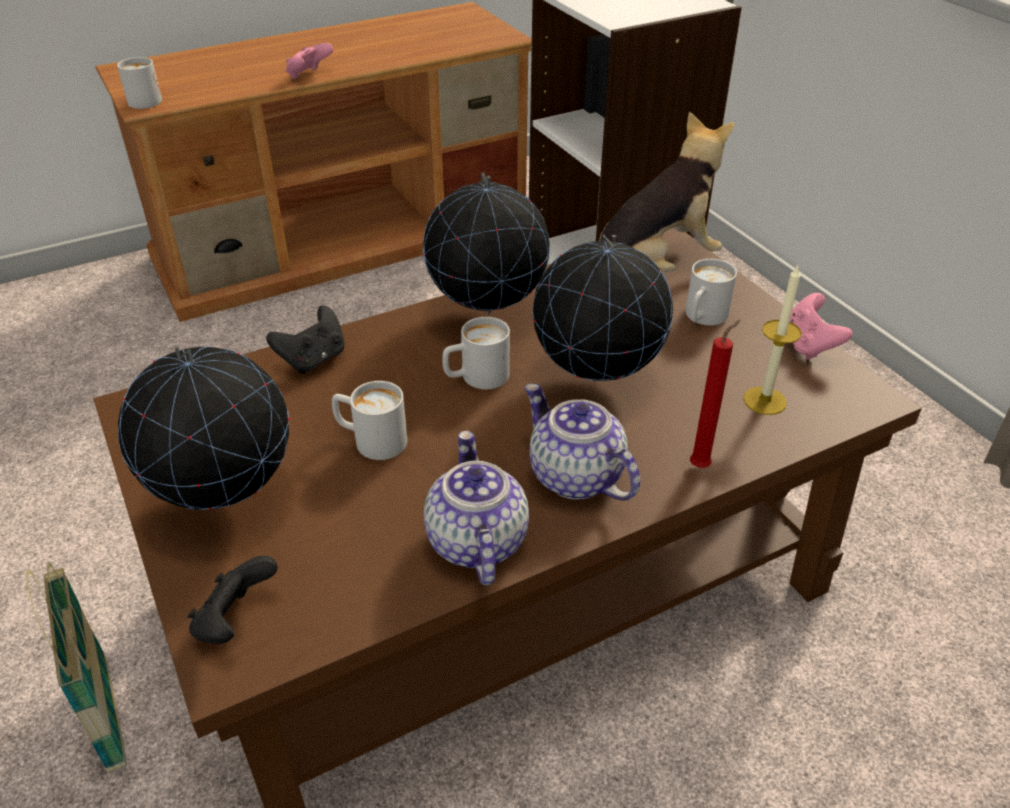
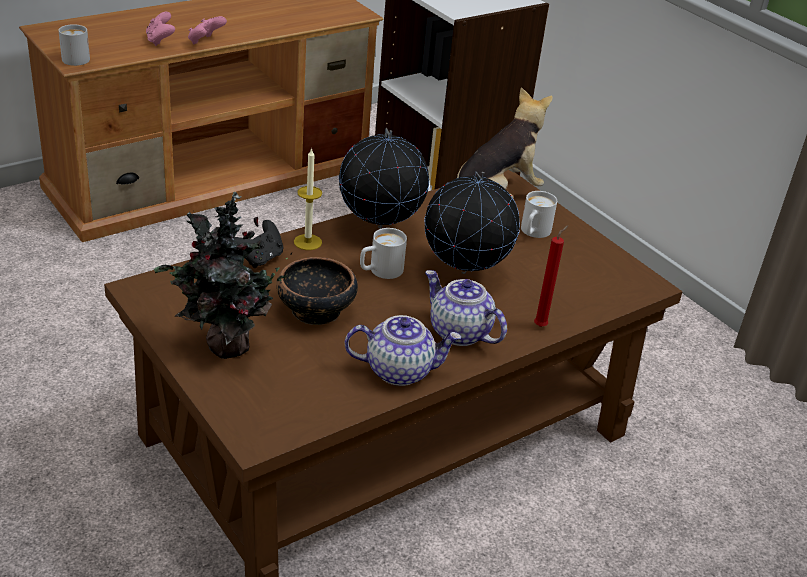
camera: 10 degrees left, 5 degrees down
basket [26,562,127,773] -> none
globe [118,345,290,510] -> potted plant [154,192,292,359]
black game controller [188,556,278,644] -> none
white mug [332,381,407,460] -> bowl [276,257,358,325]
teapot [424,431,529,585] -> teapot turned 105 degrees clockwise [345,315,461,386]
candle [743,265,802,415] -> candle moved to [294,148,322,250]
pink game controller [789,293,852,360] -> pink game controller moved to [146,12,175,46]

